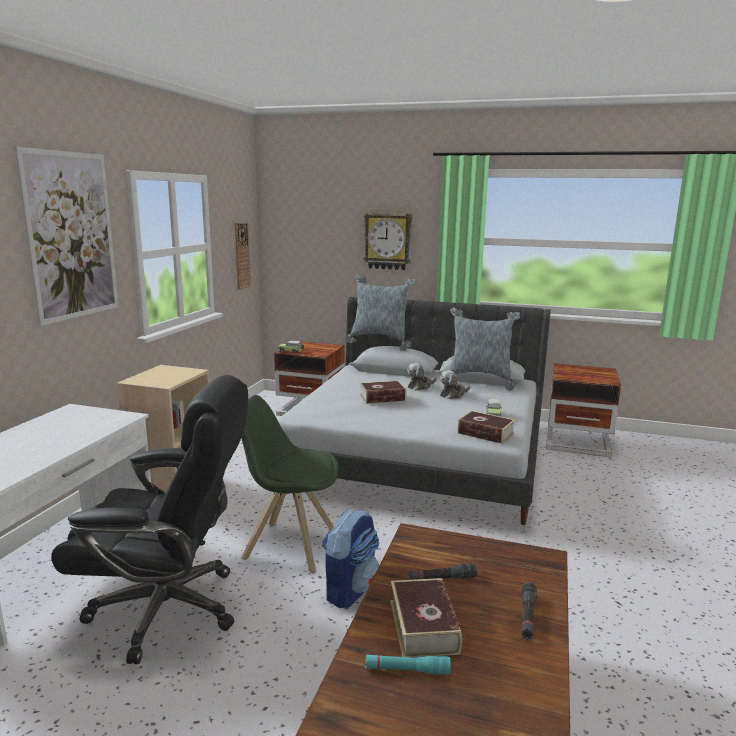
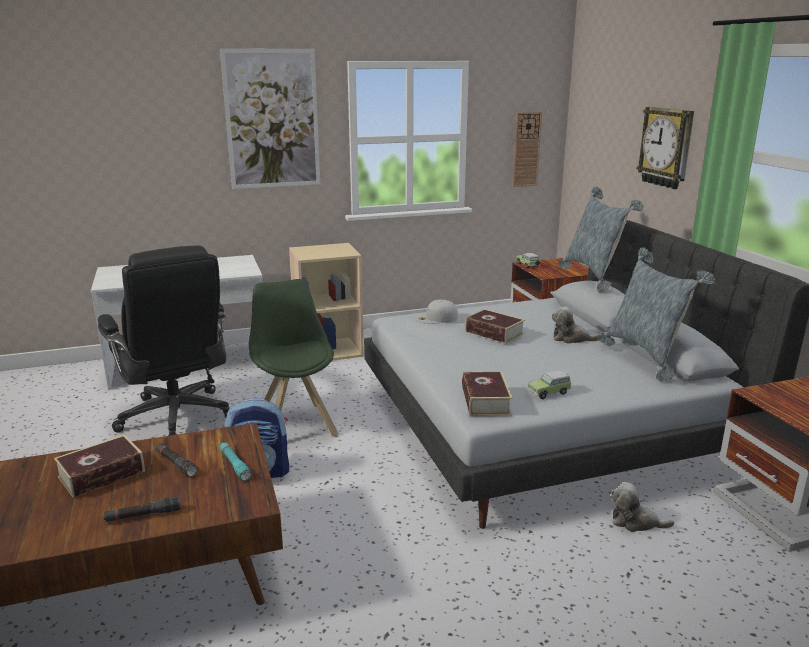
camera: 55 degrees right, 5 degrees up
turquoise flashlight [365,655,451,675] -> turquoise flashlight moved to [220,442,252,481]
plush toy [440,370,470,399] -> plush toy moved to [611,482,674,532]
none -> white cap [416,300,458,324]

